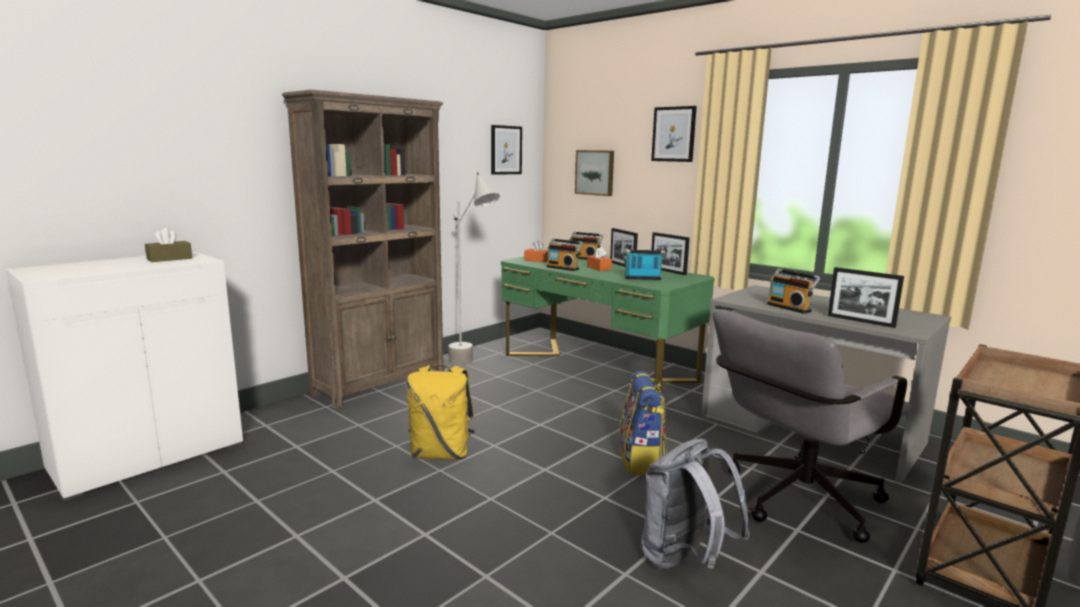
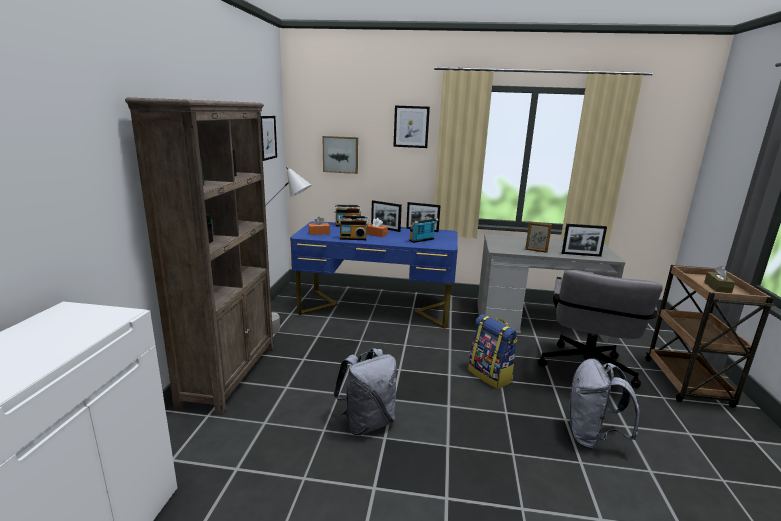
camera: 35 degrees left, 5 degrees up
brown tissue box [145,228,192,262] -> brown tissue box moved to [704,266,735,293]
yellow backpack [406,364,475,460] -> grey backpack [333,348,397,435]
green desk [501,257,715,391] -> blue desk [290,221,458,329]
radio [767,269,820,314] -> picture frame [525,221,552,253]

